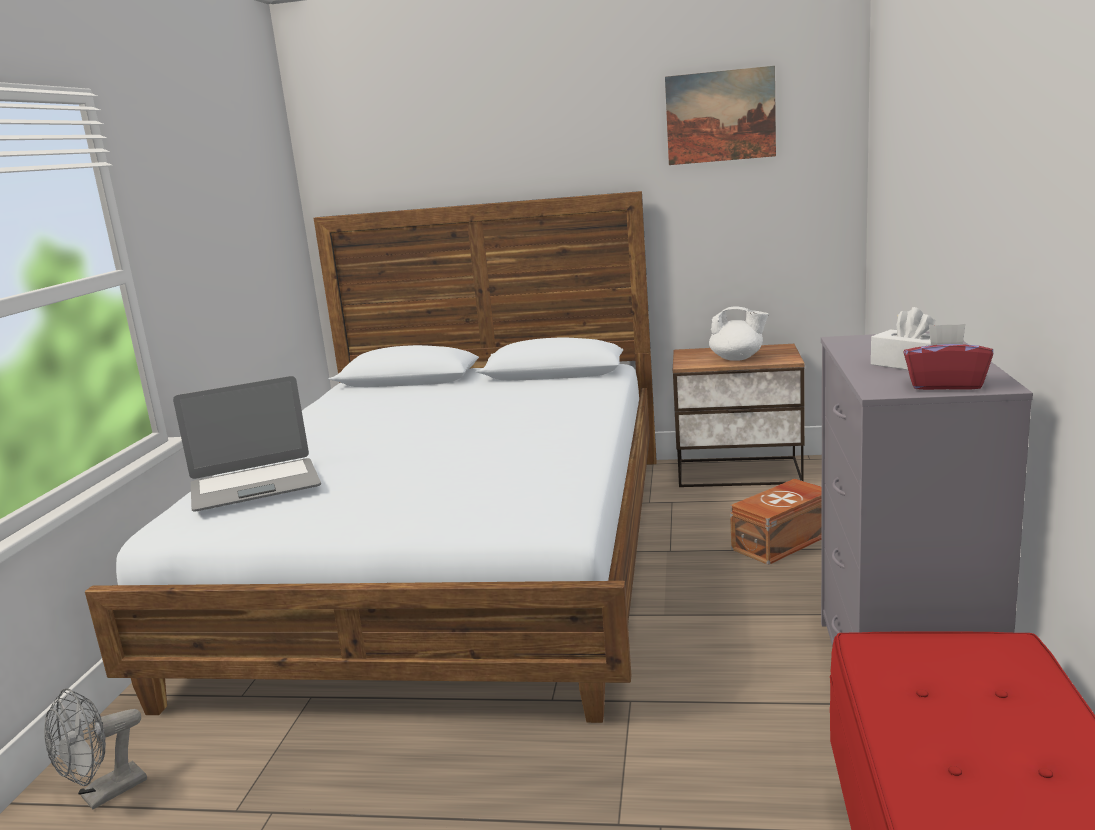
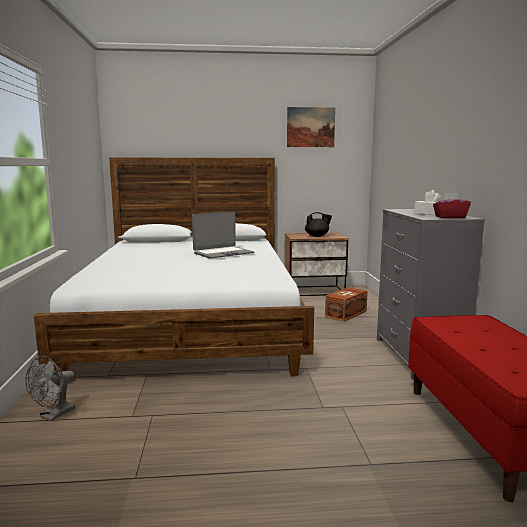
camera: 15 degrees left, 5 degrees down
laptop [173,376,321,512] -> laptop moved to [192,211,254,258]
white teapot [709,306,769,361] -> black teapot [305,212,332,237]

